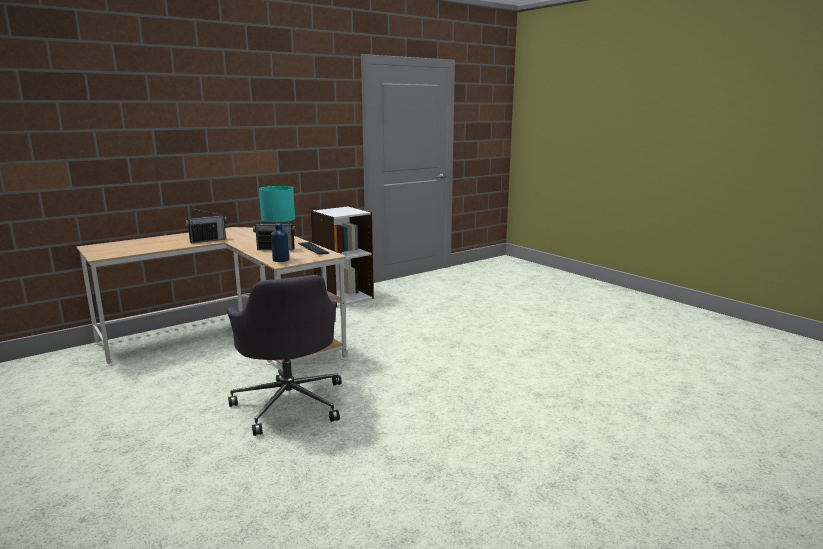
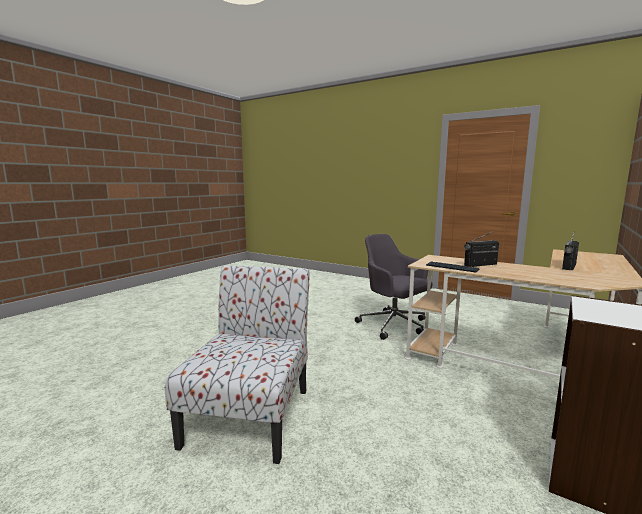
camera: 160 degrees right, 5 degrees down
turquoise table lamp [259,186,295,262] -> none
none -> chair [164,266,309,464]

